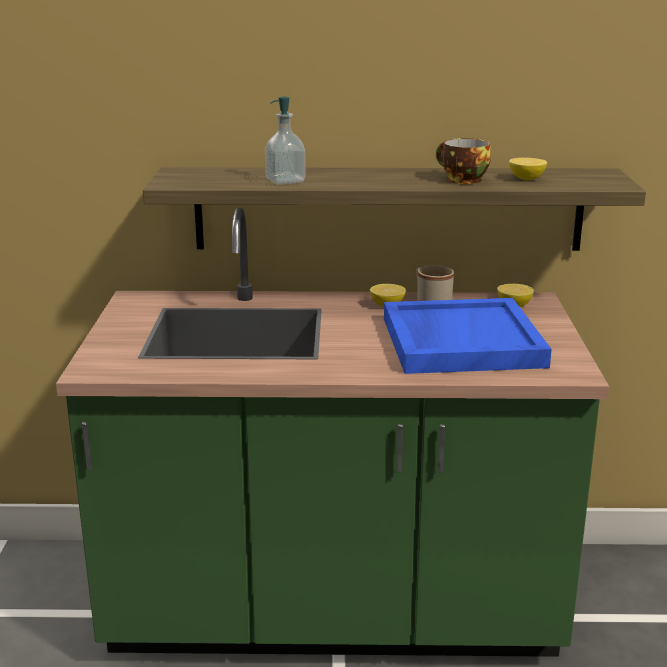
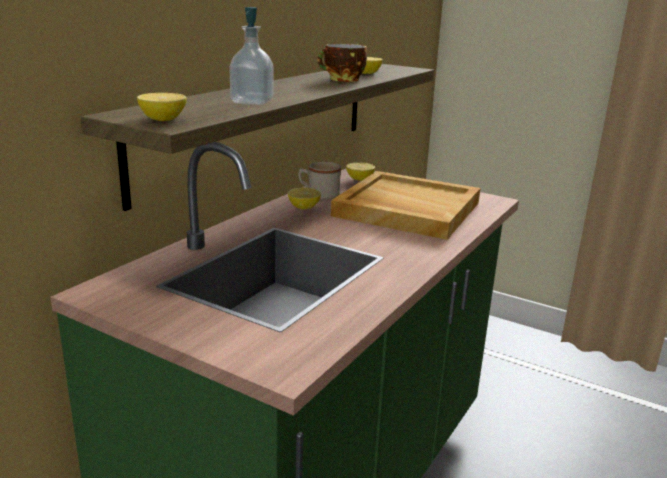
camera: 60 degrees left, 0 degrees up
blue tray [384,298,552,374] -> beige tray [331,171,480,240]
none -> lemon [137,93,187,121]

